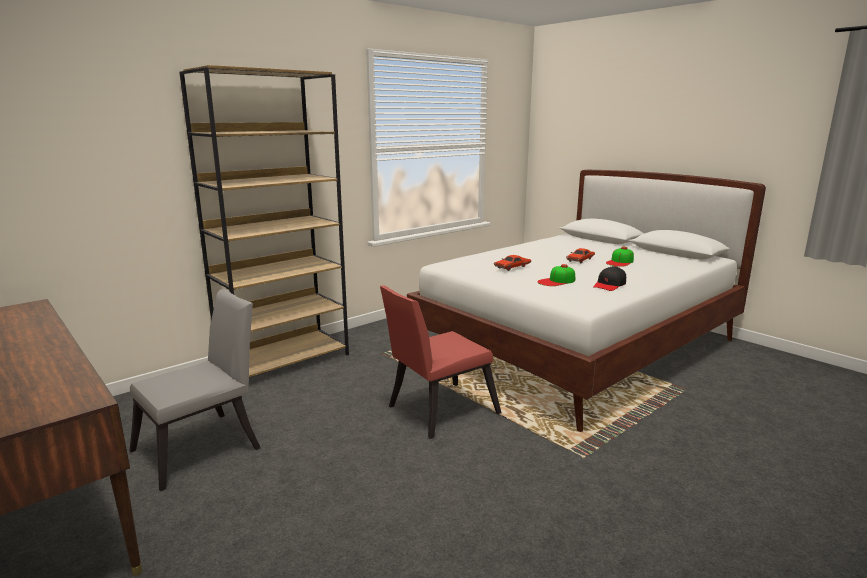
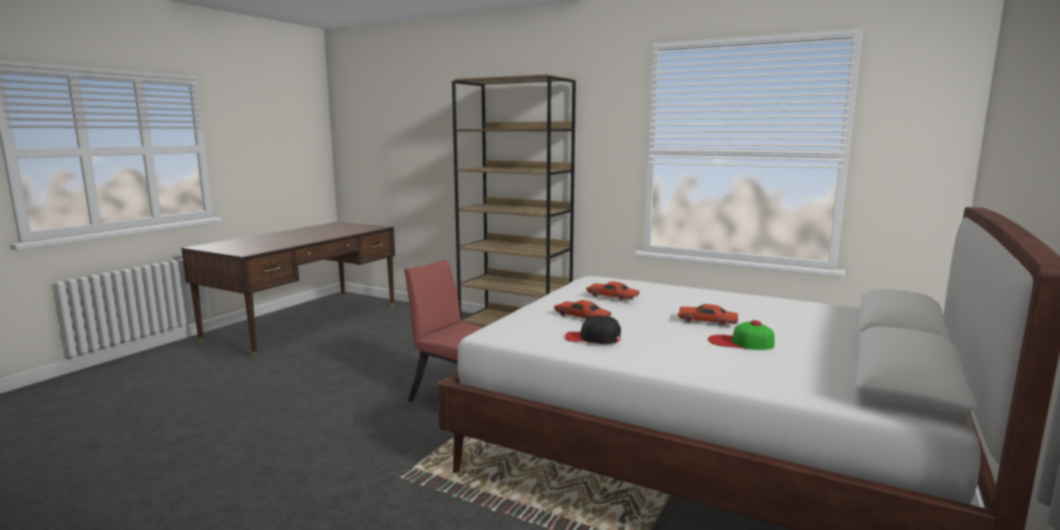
camera: 70 degrees right, 5 degrees down
grey chair [129,289,260,491] -> none
cap [537,264,575,286] -> red toy car [554,300,612,320]

